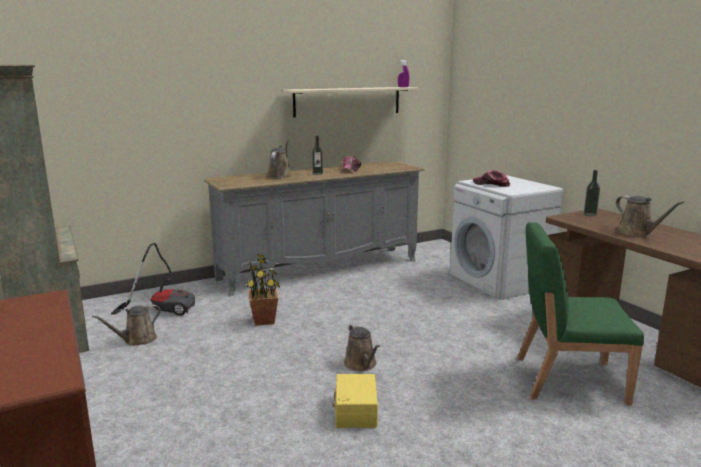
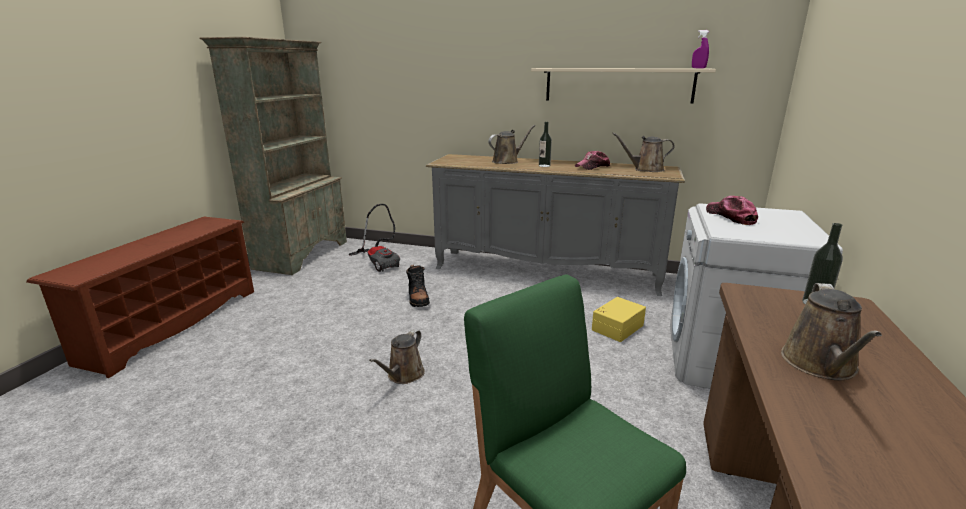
camera: 45 degrees right, 5 degrees up
brown watering can [92,304,161,346] -> brown watering can moved to [612,133,675,172]
potted plant [246,254,280,326] -> black boot [406,265,430,307]
yellow storage box [332,374,378,428] -> yellow storage box moved to [592,297,646,342]

